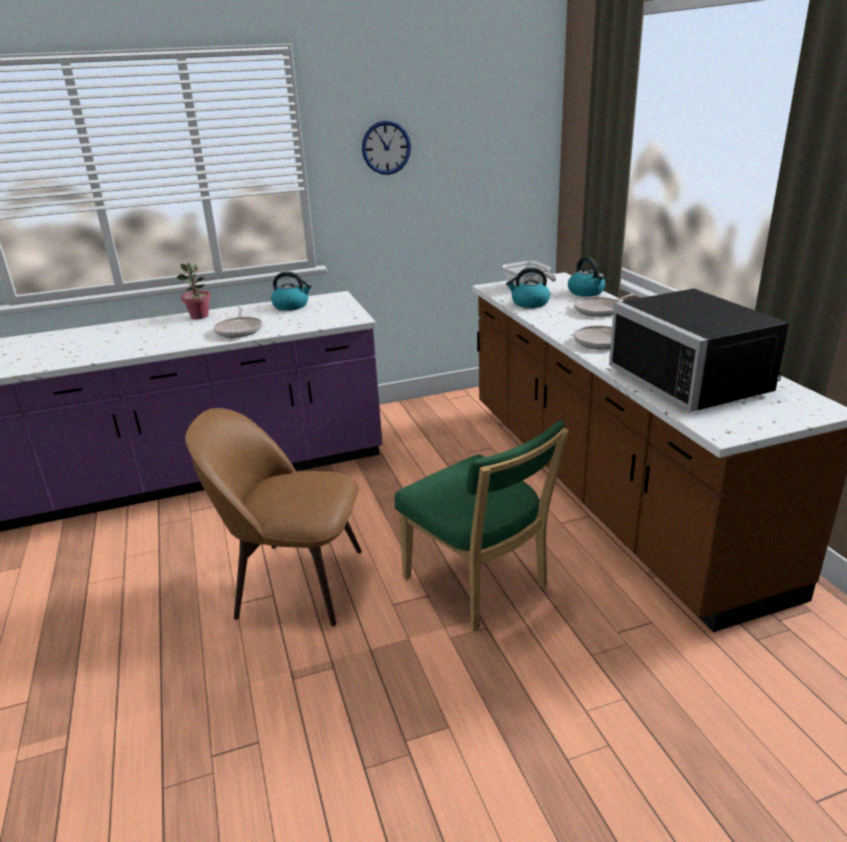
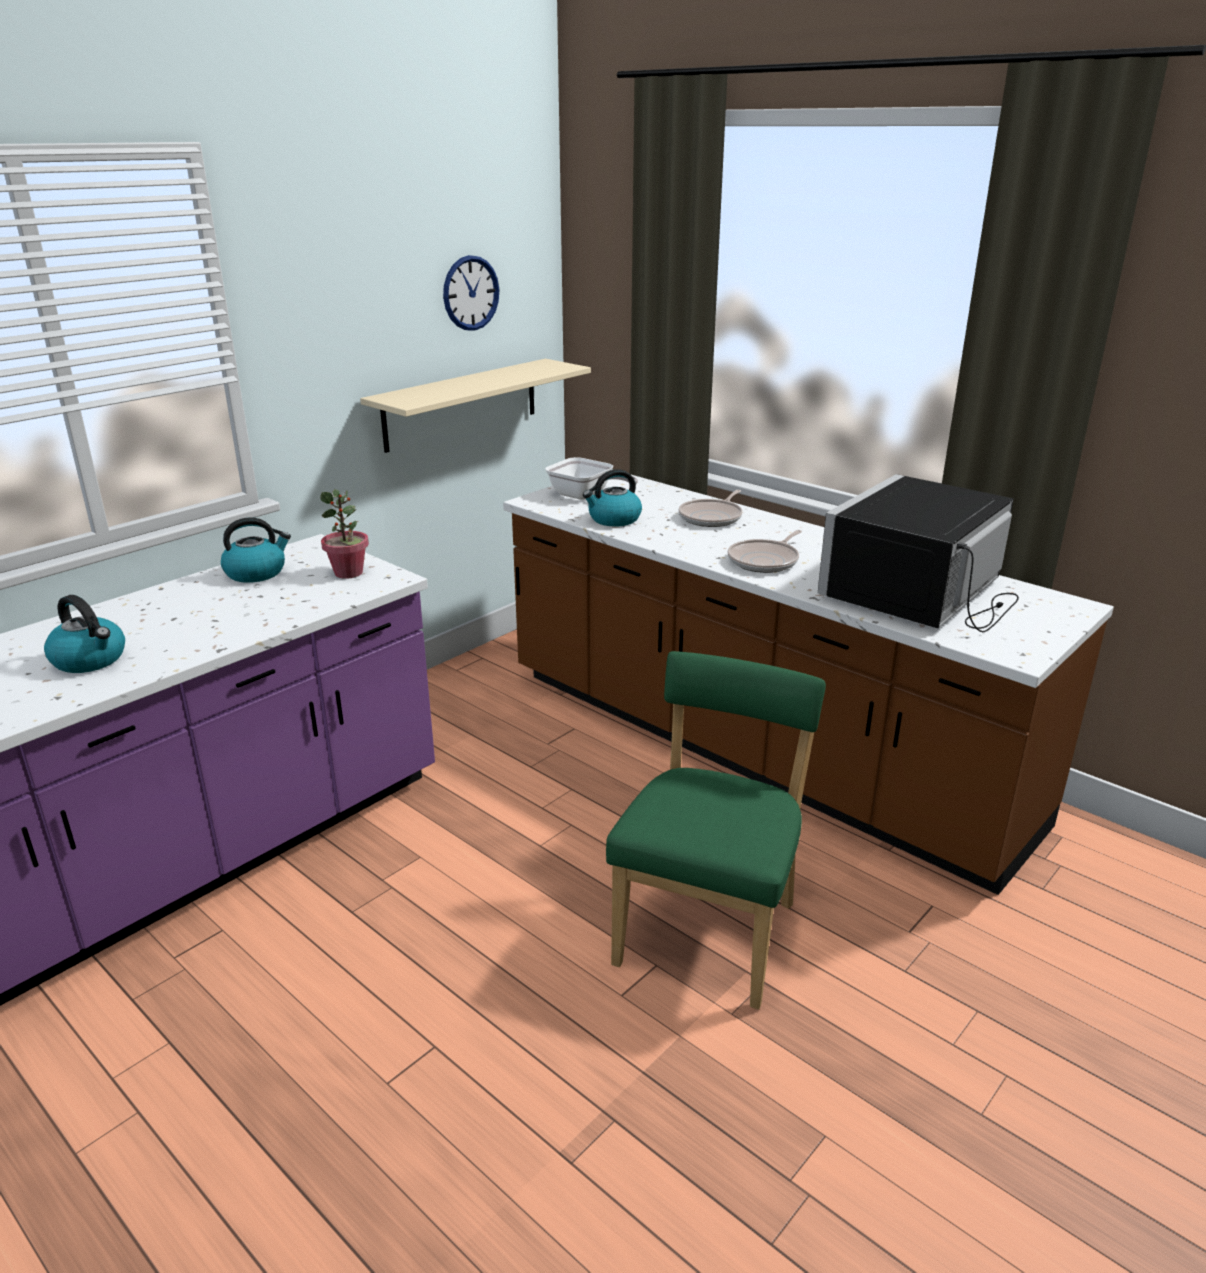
camera: 30 degrees left, 0 degrees up
potted plant [177,263,211,319] -> potted plant moved to [320,489,369,579]
brown chair [185,408,362,626] -> none
frying pan [213,308,262,338] -> none
wall clock [362,120,411,175] -> wall clock moved to [443,255,499,331]
green chair [395,420,569,632] -> green chair turned 90 degrees counterclockwise [606,651,826,1010]
kettle [568,257,605,296] -> kettle moved to [44,595,125,673]
black microwave [609,288,789,412] -> black microwave turned 90 degrees clockwise [818,474,1019,632]
none -> beige shelf [360,359,591,453]

